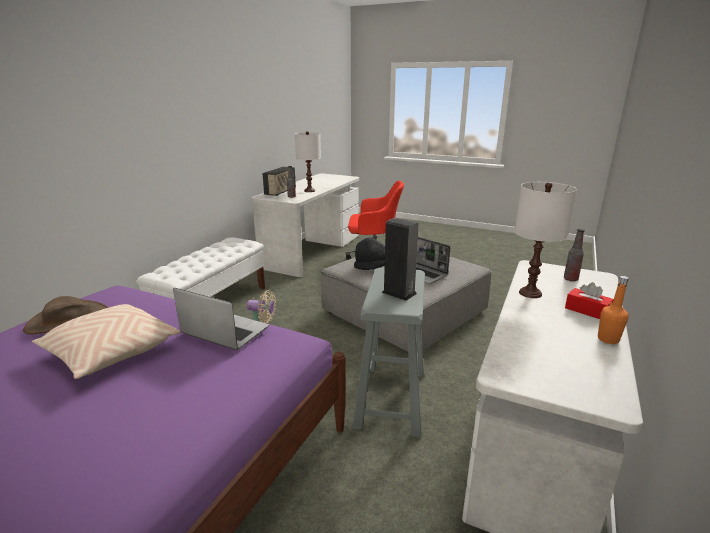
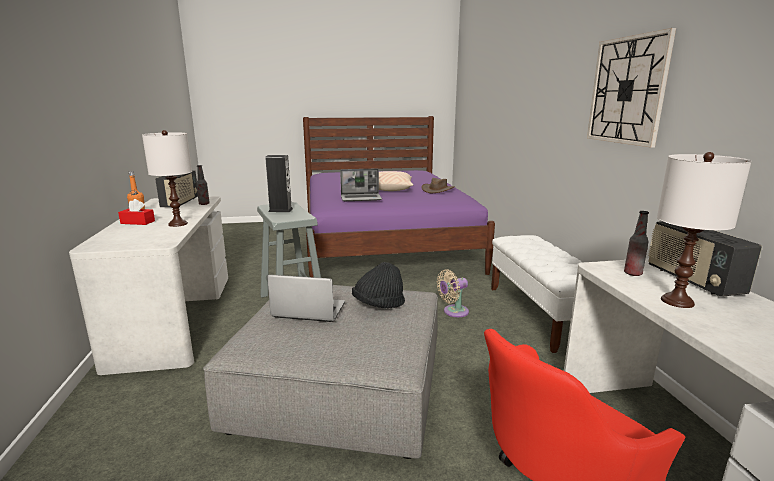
camera: 145 degrees right, 5 degrees down
bottle [564,229,585,281] -> bottle moved to [196,165,210,205]
none -> radio [155,170,198,207]
none -> wall clock [587,28,676,148]

